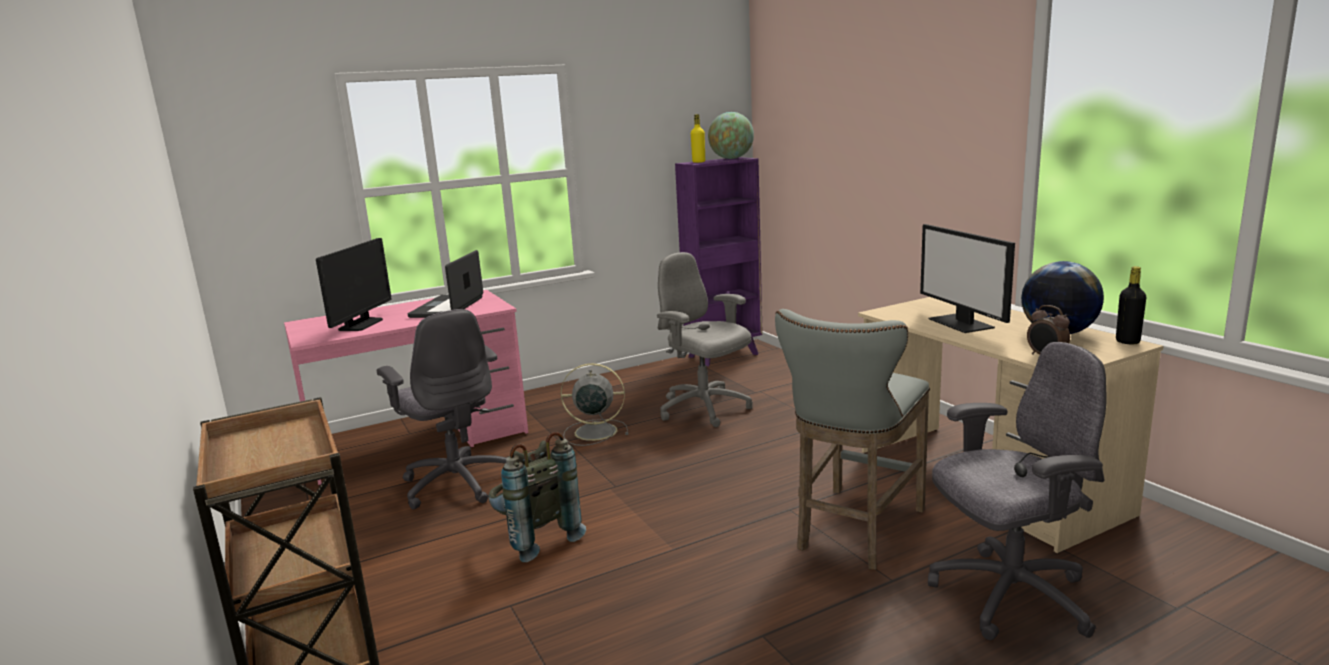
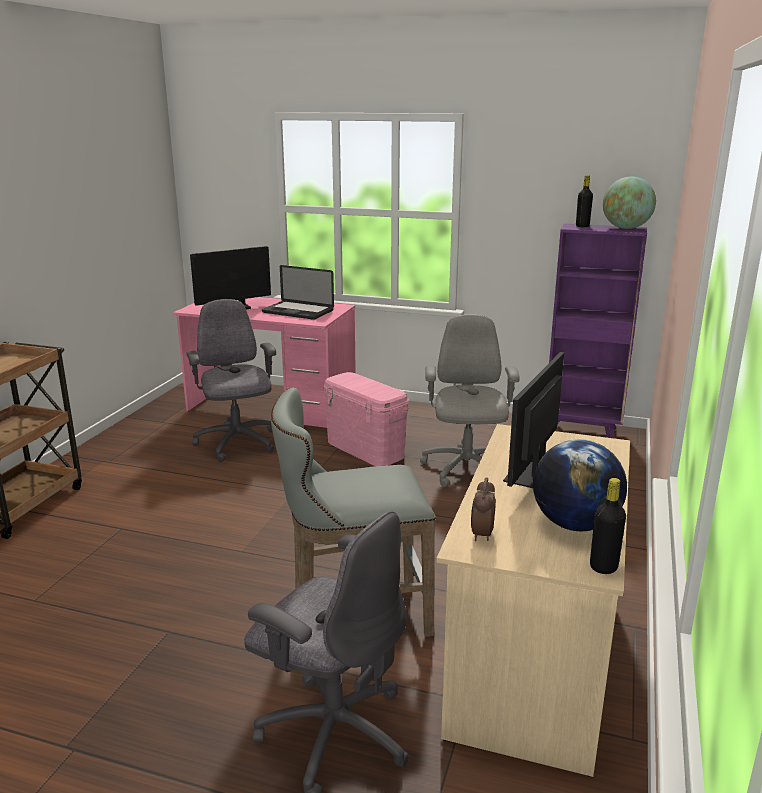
camera: 45 degrees right, 5 degrees up
grey office chair [377,309,506,510] -> grey office chair turned 150 degrees clockwise [186,299,276,462]
laptop [408,250,483,318] -> laptop turned 120 degrees counterclockwise [262,265,334,320]
grey backpack [488,432,586,562] -> none
grey fan [561,363,628,446] -> pink storage box [323,372,409,466]
yellow bottle [691,114,705,163] -> black bottle [576,175,593,227]

